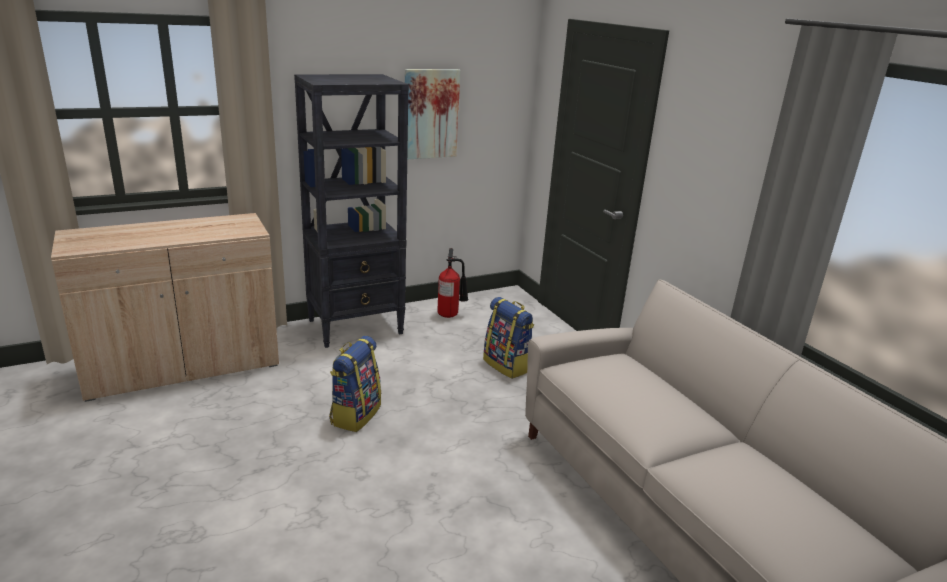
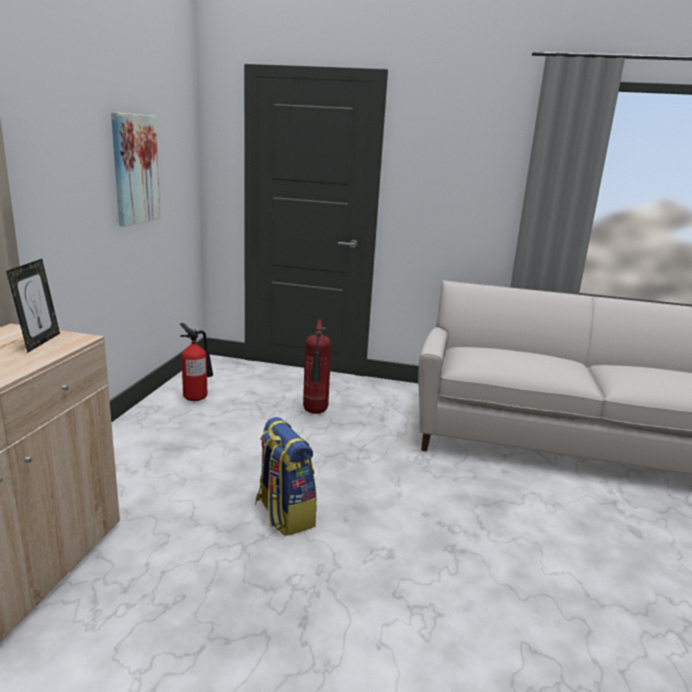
camera: 50 degrees left, 5 degrees down
black bookcase [294,74,409,348] -> none
backpack [483,297,534,379] -> fire extinguisher [303,319,331,414]
none -> picture frame [6,259,60,353]

